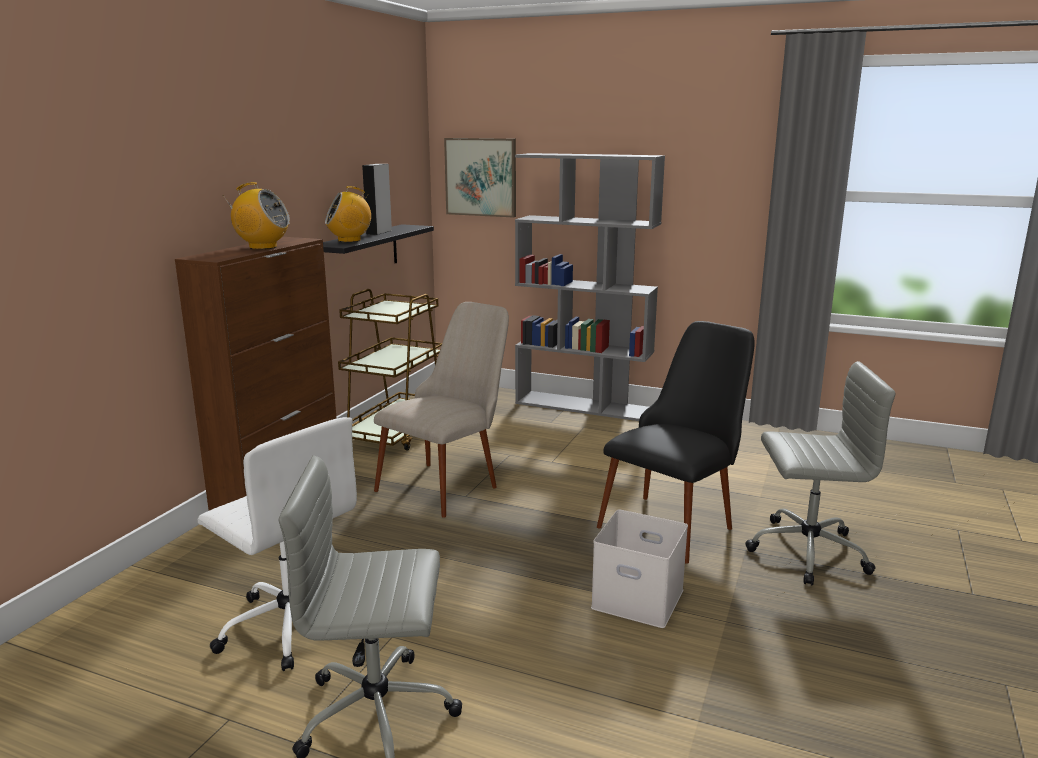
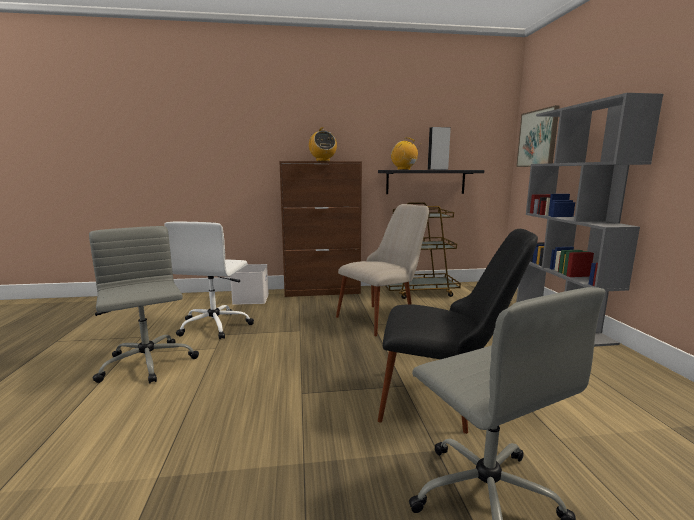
camera: 60 degrees right, 5 degrees down
beige chair [374,302,509,518] -> beige chair turned 45 degrees counterclockwise [336,204,429,336]
white storage box [591,509,688,628] -> white storage box moved to [230,264,269,305]

